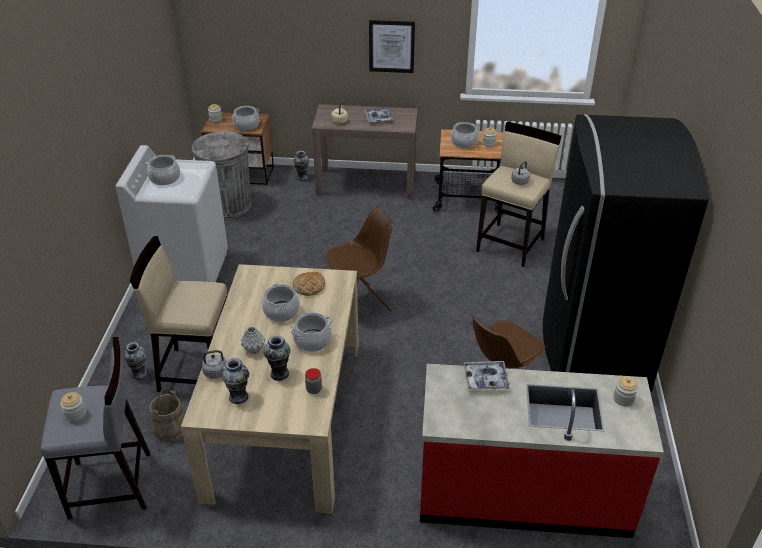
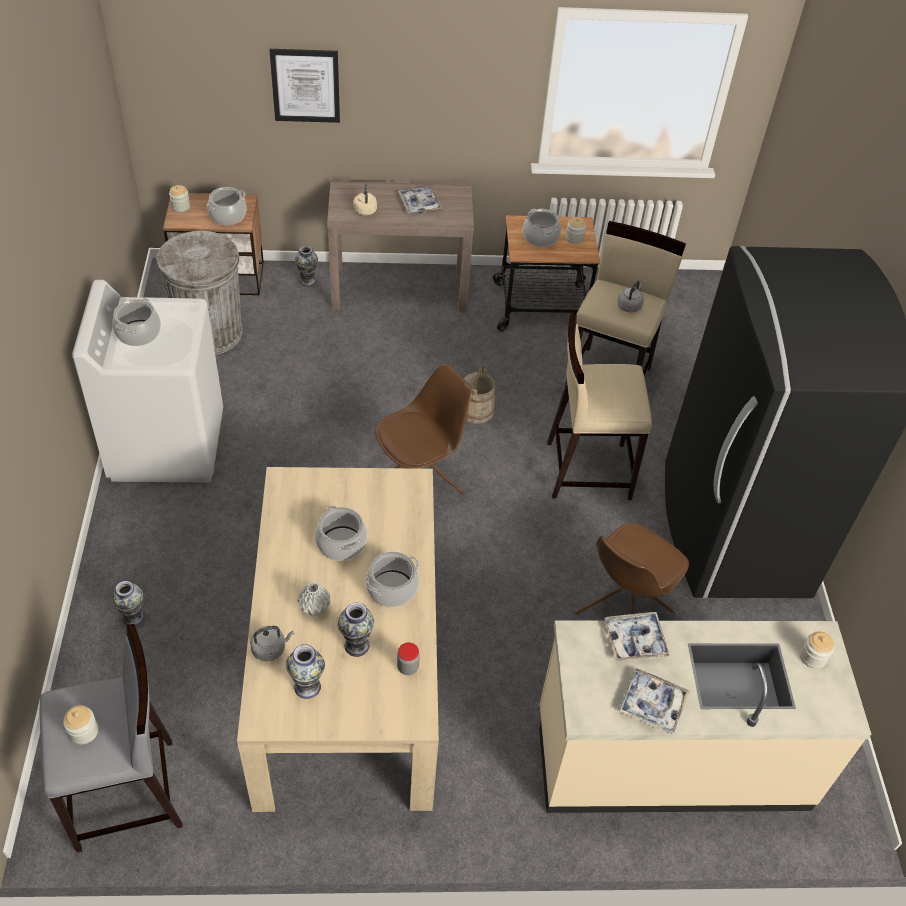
camera: 10 degrees left, 10 degrees up
beige stool [130,236,227,392] -> beige stool moved to [547,313,652,500]
beige bucket [149,388,185,442] -> beige bucket moved to [464,365,495,424]
bread [293,272,325,296] -> none
picture [369,20,415,73] -> picture moved to [270,49,340,123]
red counter [420,364,664,538] -> beige counter [539,620,871,813]
none -> tray [619,668,690,734]

